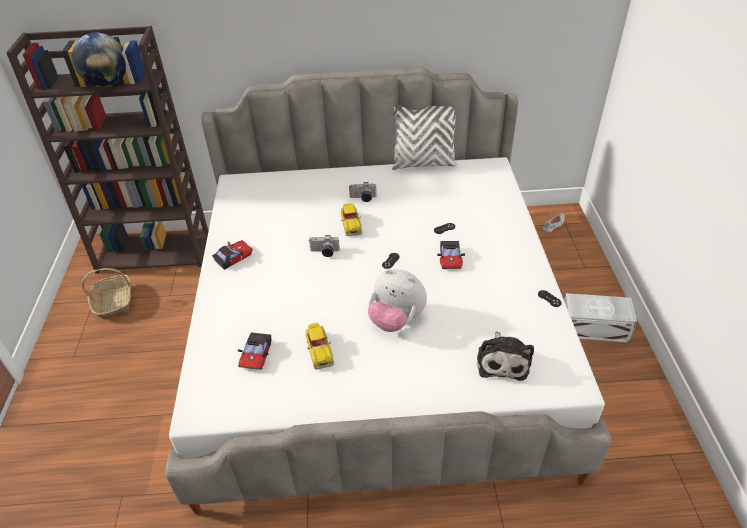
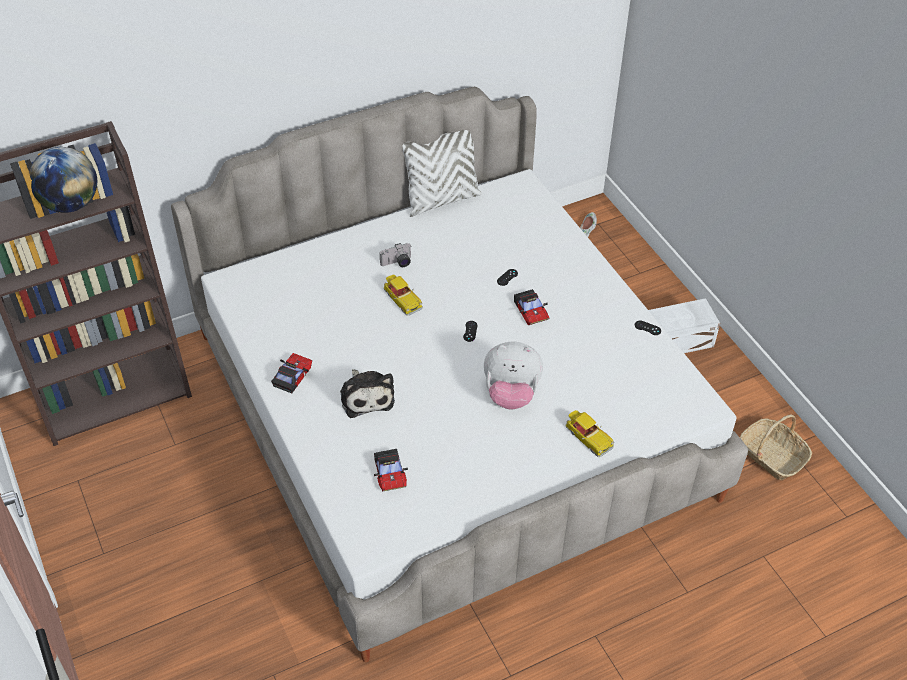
camera: 25 degrees left, 5 degrees up
basket [81,268,131,319] -> basket moved to [740,414,812,480]
toy car [306,323,334,369] -> toy car moved to [566,410,614,457]
camera [309,235,340,257] -> none
plush toy [477,331,534,381] -> plush toy moved to [340,369,395,418]

